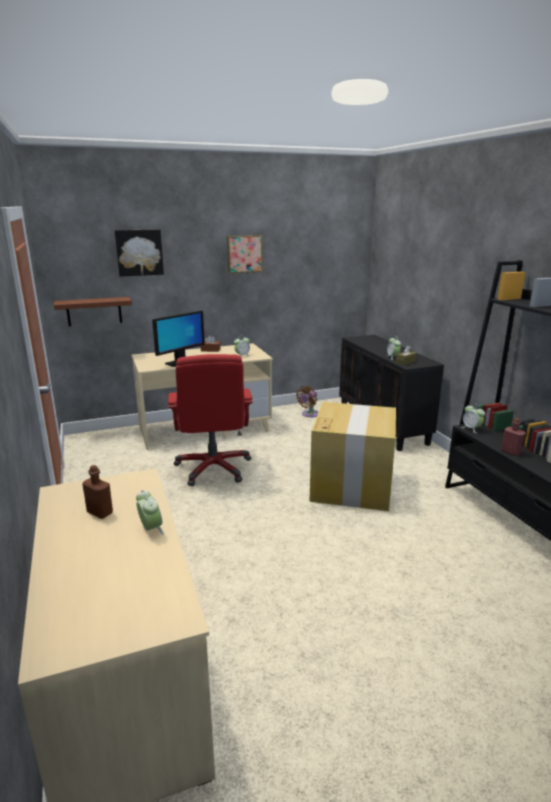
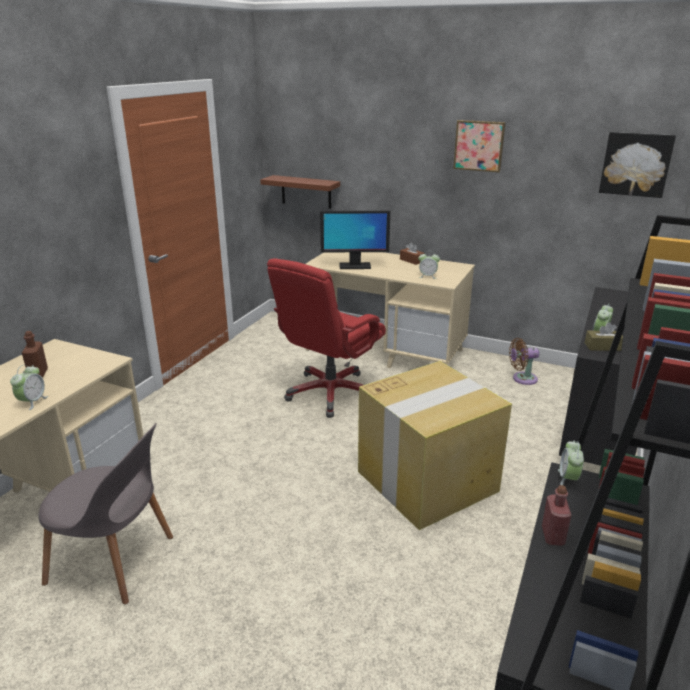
camera: 45 degrees right, 5 degrees up
picture [115,229,164,277] -> picture moved to [599,132,676,198]
none -> grey chair [38,423,173,604]

